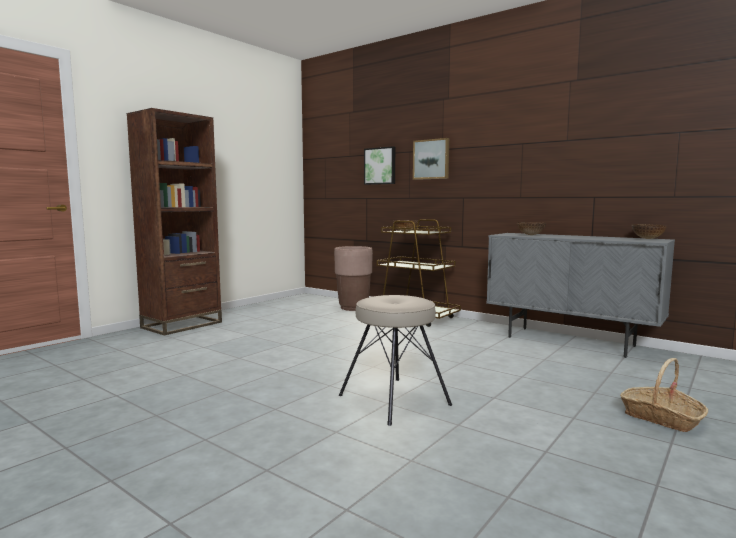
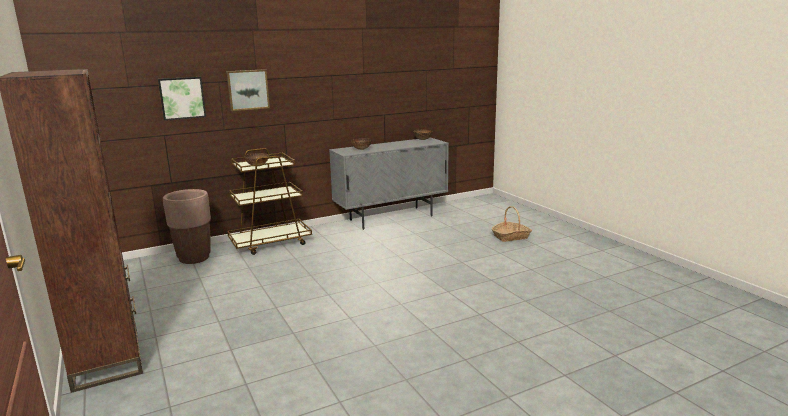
camera: 65 degrees left, 10 degrees up
beige stool [339,295,452,426] -> none

